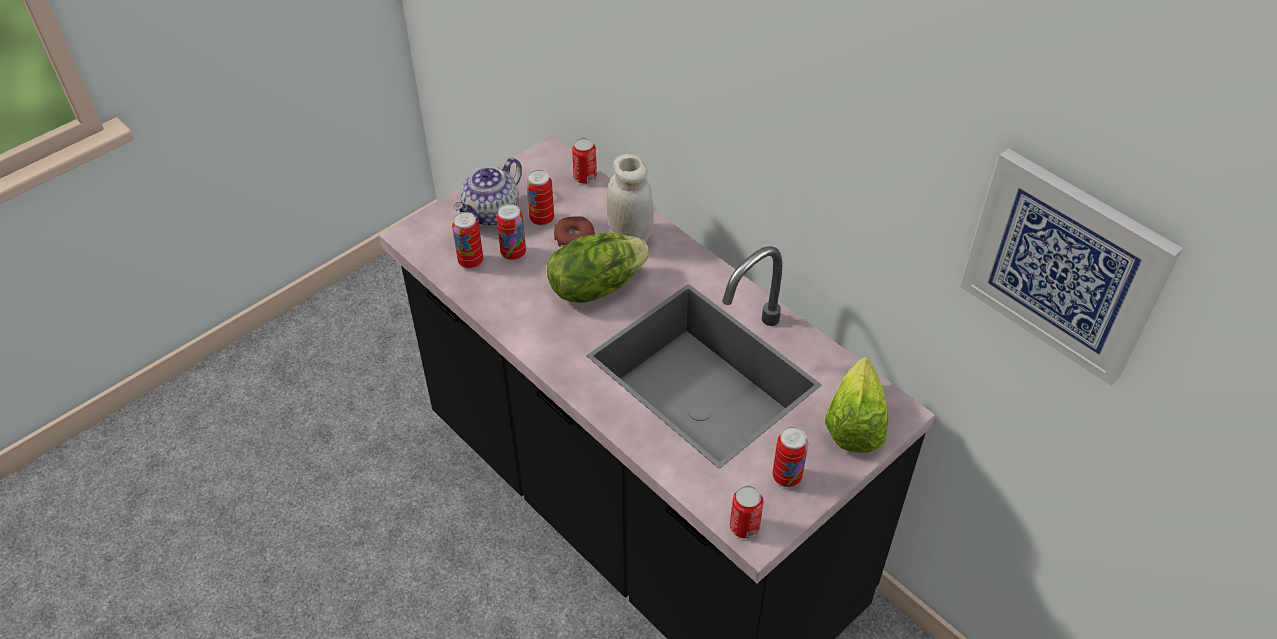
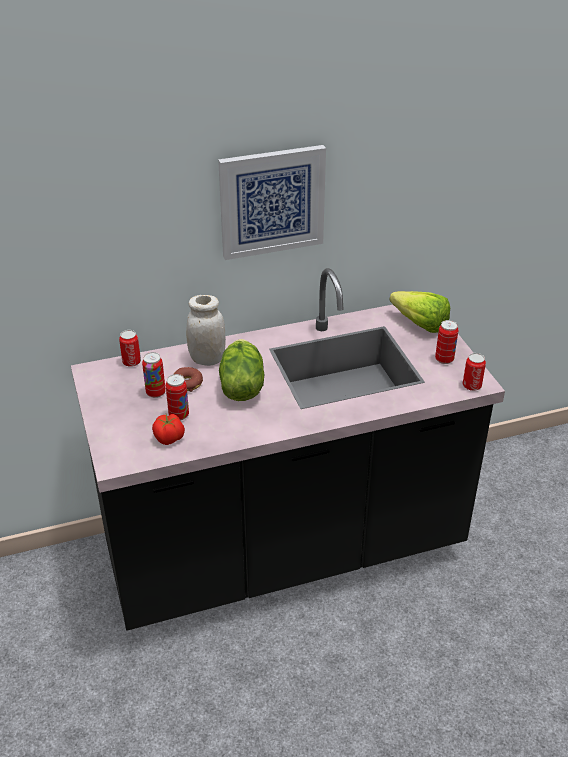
camera: 65 degrees left, 10 degrees down
can [452,212,483,269] -> tomato [152,414,185,445]
teapot [453,158,522,226] -> none
picture [960,148,1183,386] -> picture moved to [218,145,326,260]

